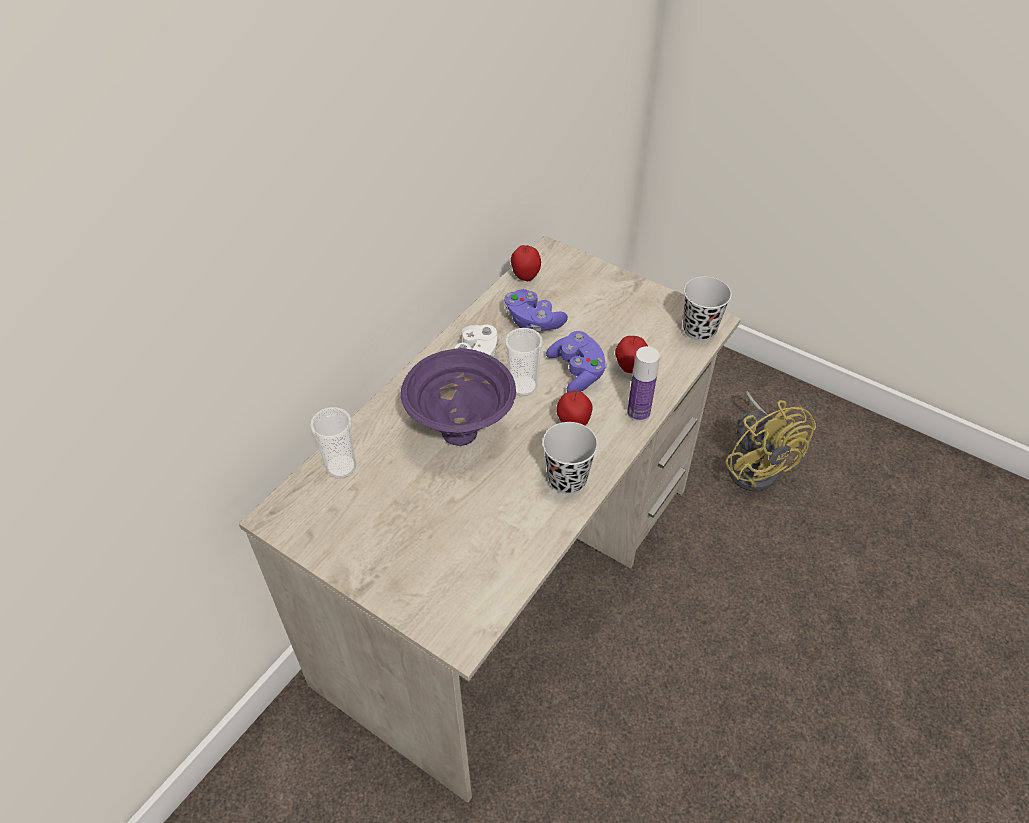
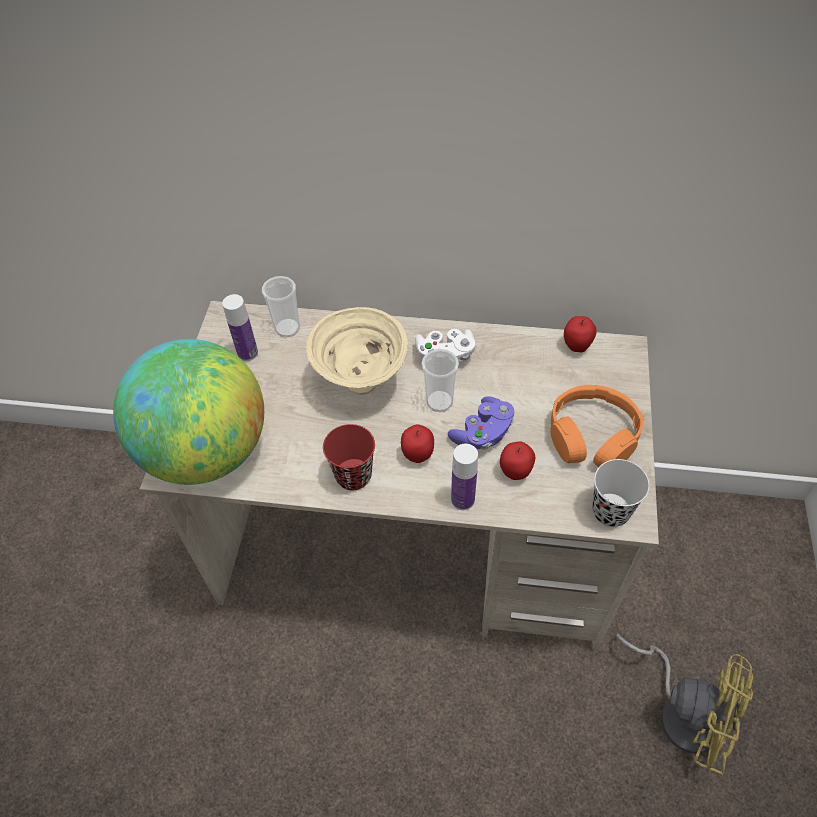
camera: 65 degrees right, 5 degrees up
purple bowl [401,349,516,446] -> beige bowl [306,307,408,395]
purple game controller [504,289,568,331] -> none
black cup [543,422,598,494] -> red cup [323,424,375,490]
yellow fan [725,391,816,491] -> yellow fan turned 105 degrees counterclockwise [616,634,753,775]
none -> globe [113,339,264,485]
none -> bottle [222,294,258,361]
none -> orange headphones [550,385,644,467]

